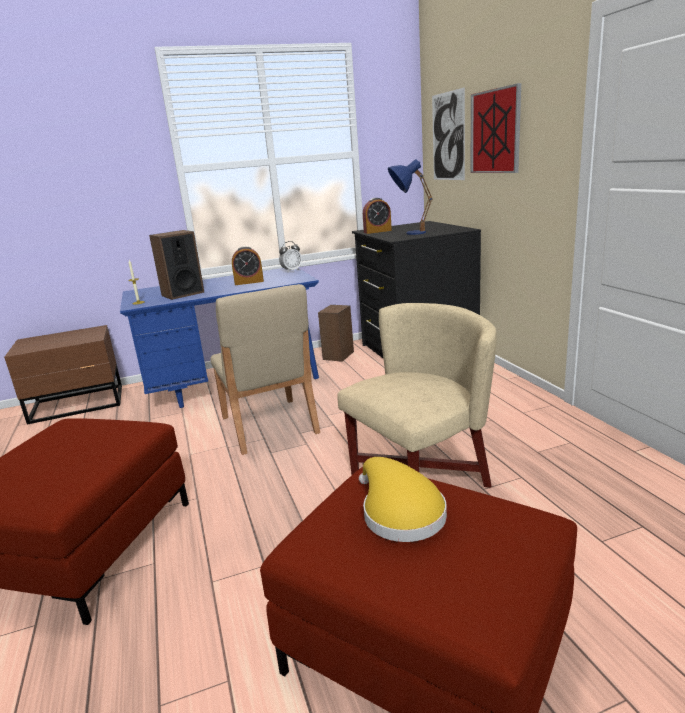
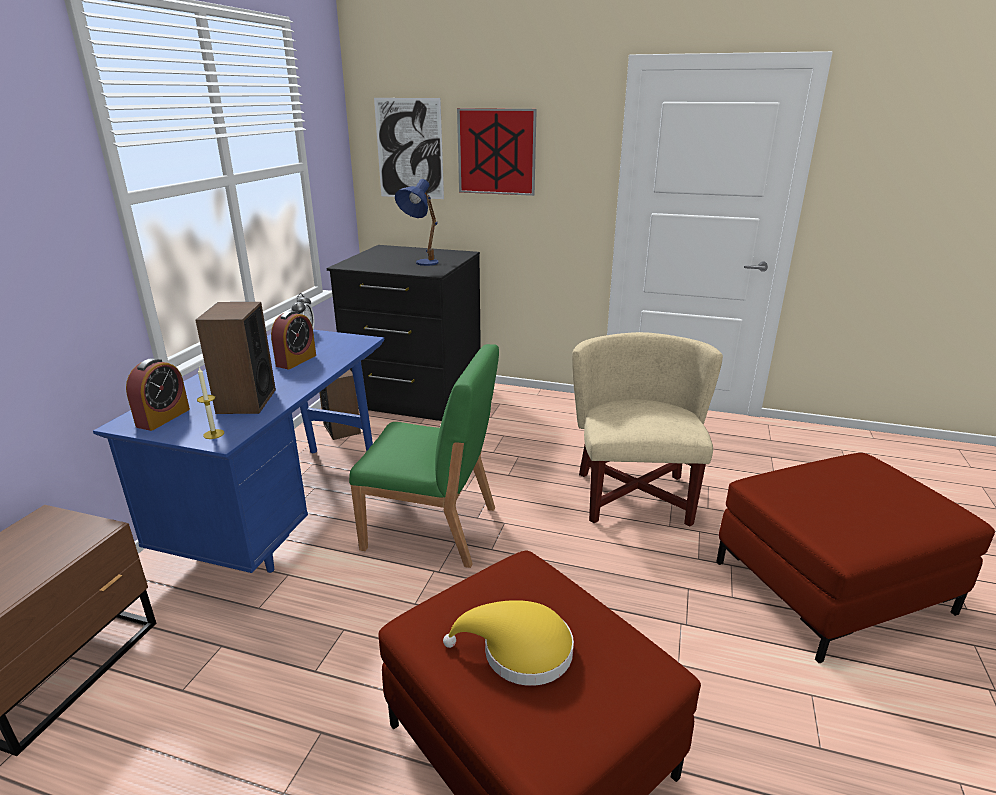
camera: 55 degrees left, 5 degrees up
beige chair [211,284,320,455] -> green chair [349,344,499,568]
yellow hat [359,457,447,542] -> yellow hat moved to [443,600,574,686]
alarm clock [363,198,392,234] -> alarm clock moved to [126,358,190,431]

